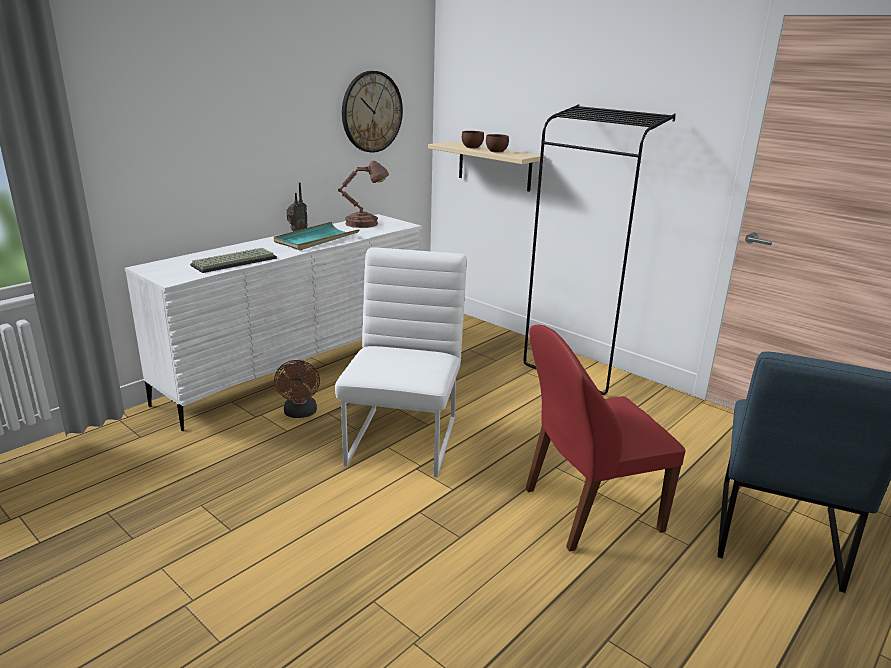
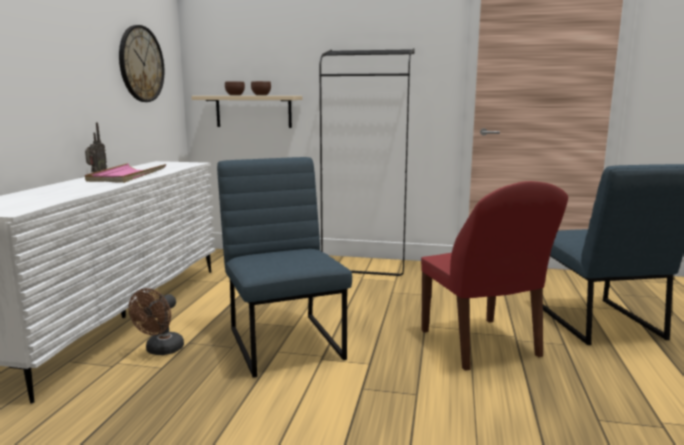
camera: 30 degrees left, 10 degrees down
keyboard [190,248,277,273] -> none
turquoise tray [274,222,360,250] -> pink tray [85,163,166,183]
brown fan [274,360,320,418] -> brown fan turned 60 degrees clockwise [128,288,184,355]
white chair [335,247,467,477] -> blue chair [217,157,352,378]
brown table lamp [338,161,389,228] -> none
red chair [526,325,686,551] -> red chair turned 60 degrees counterclockwise [421,181,568,371]

